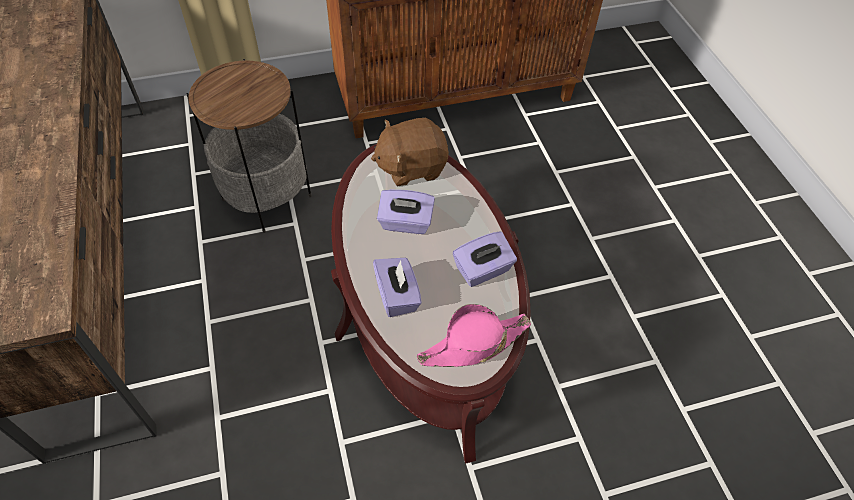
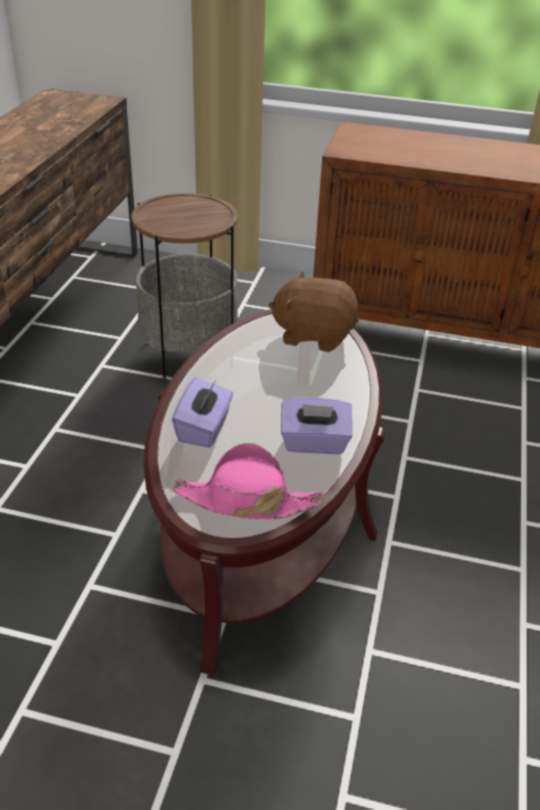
camera: 30 degrees right, 15 degrees down
purple tissue box [377,189,435,234] -> none

